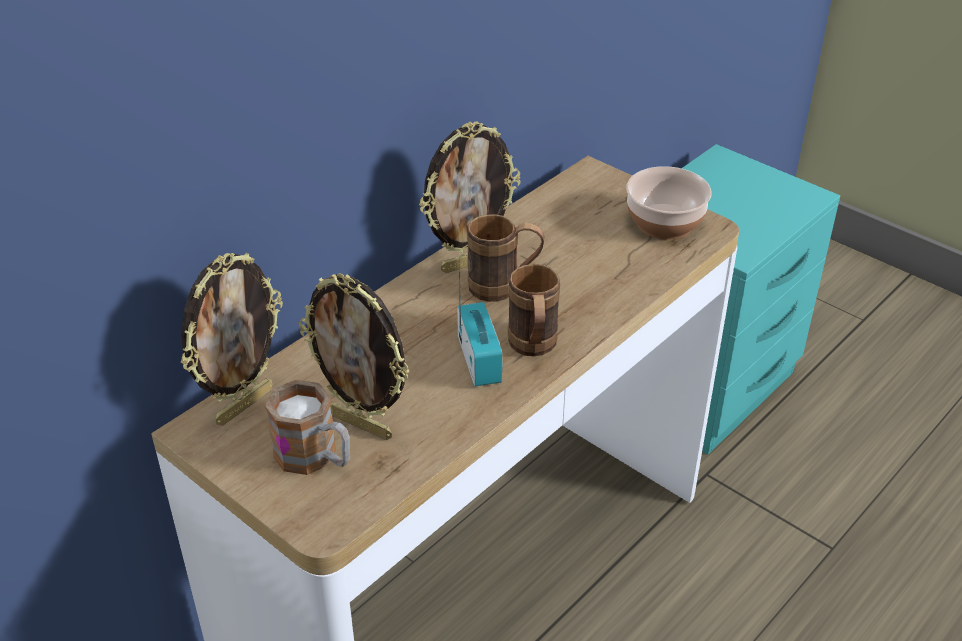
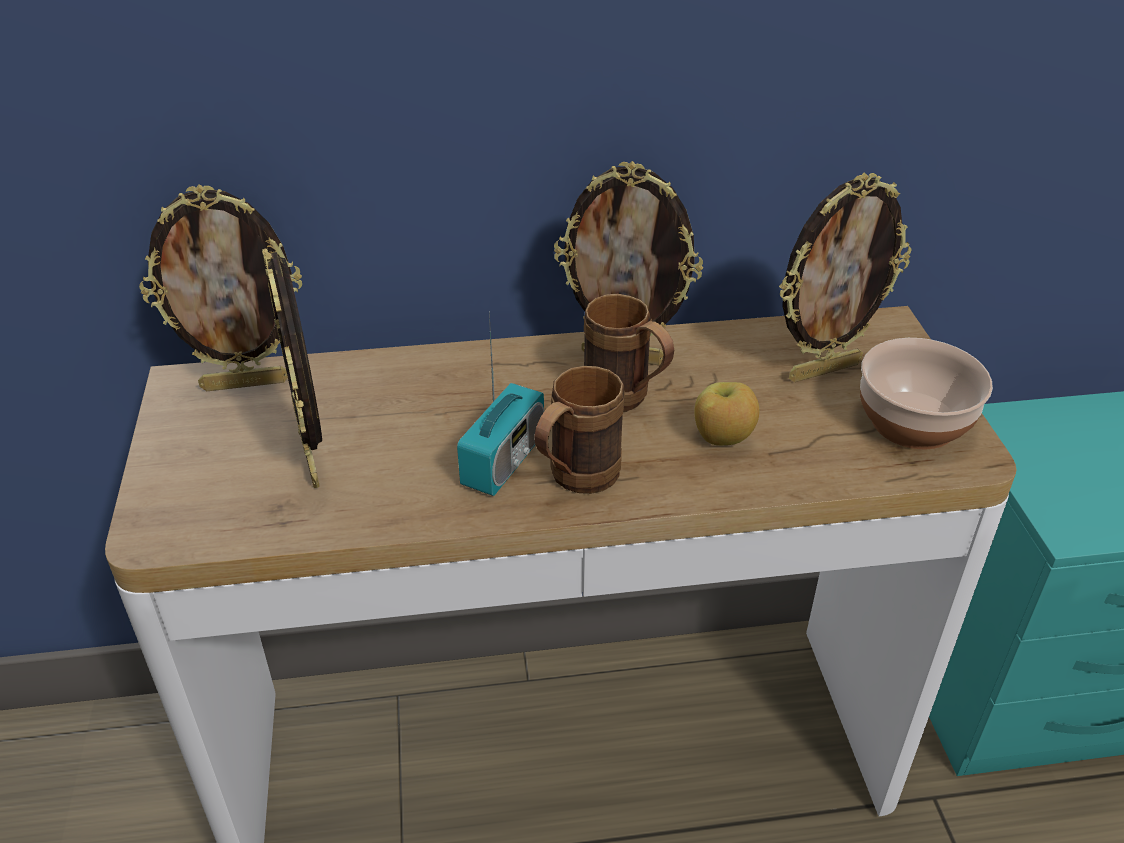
camera: 40 degrees right, 0 degrees up
mug [265,380,350,475] -> none
none -> apple [694,382,759,445]
none -> picture frame [779,172,911,382]

